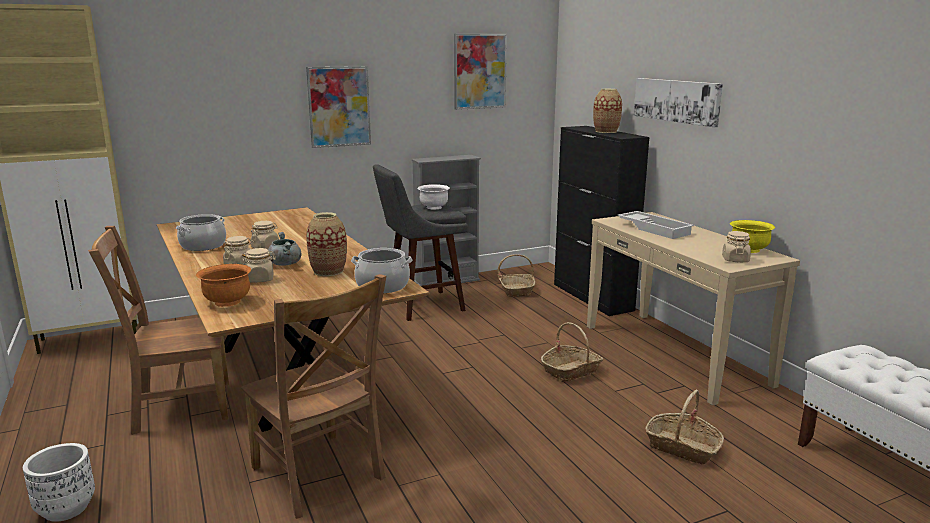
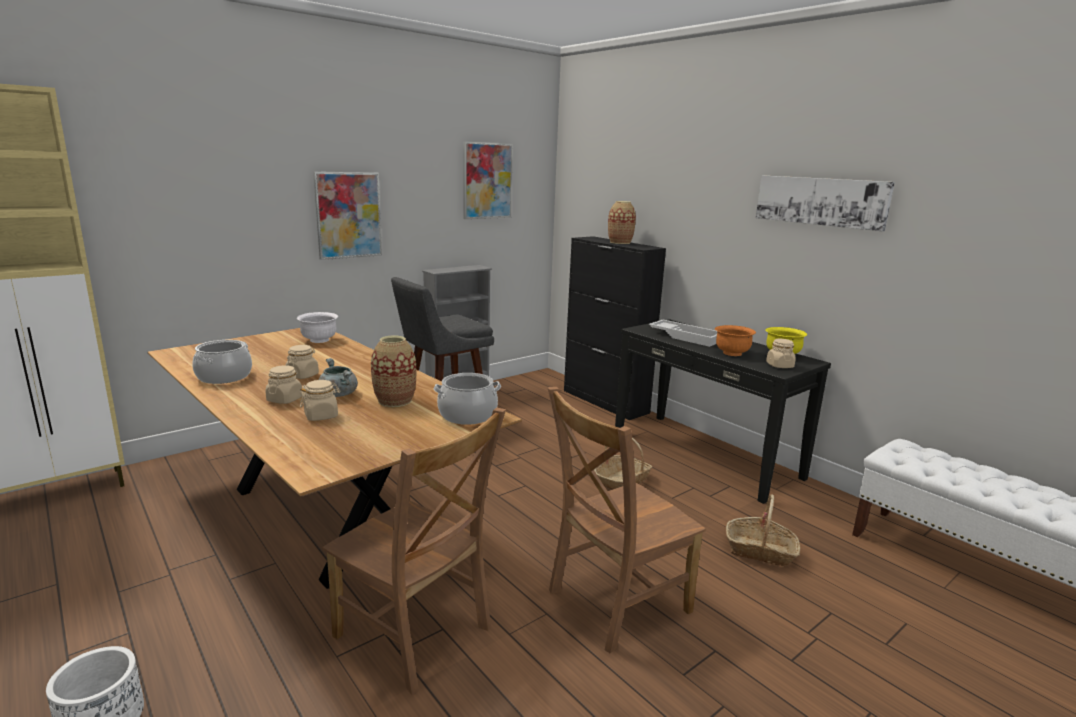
camera: 15 degrees left, 0 degrees up
brown chair [88,226,229,435] -> brown chair moved to [547,387,706,653]
orange bowl [196,264,251,307] -> orange bowl moved to [715,325,756,356]
white bowl [418,184,450,209] -> white bowl moved to [297,312,338,343]
basket [498,254,536,297] -> none
beige console table [587,212,800,405] -> black console table [615,319,831,504]
picture [634,78,723,127] -> picture moved to [756,175,895,231]

